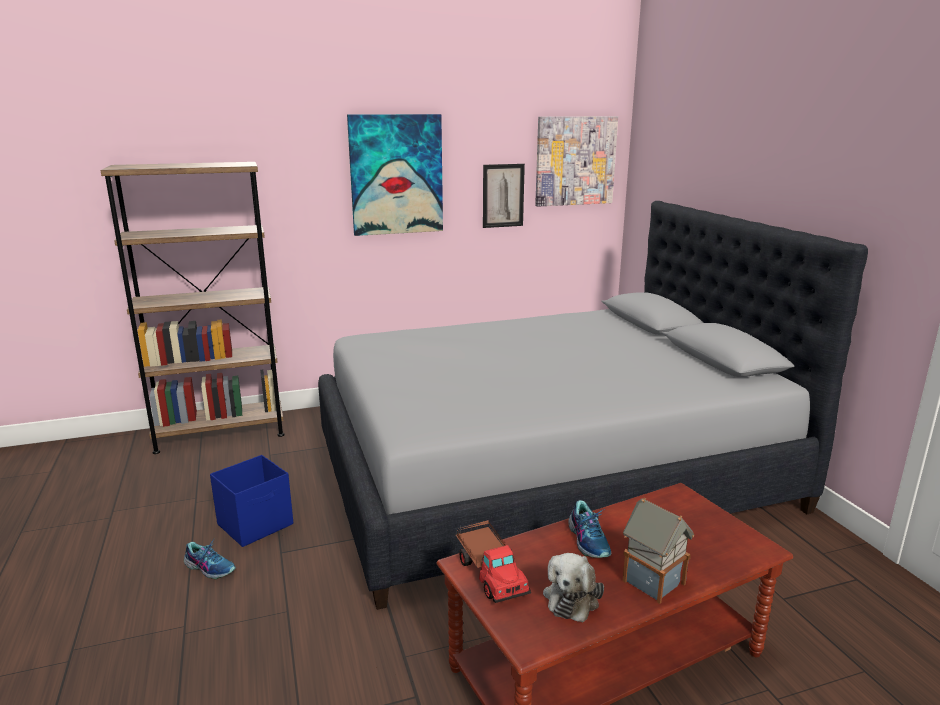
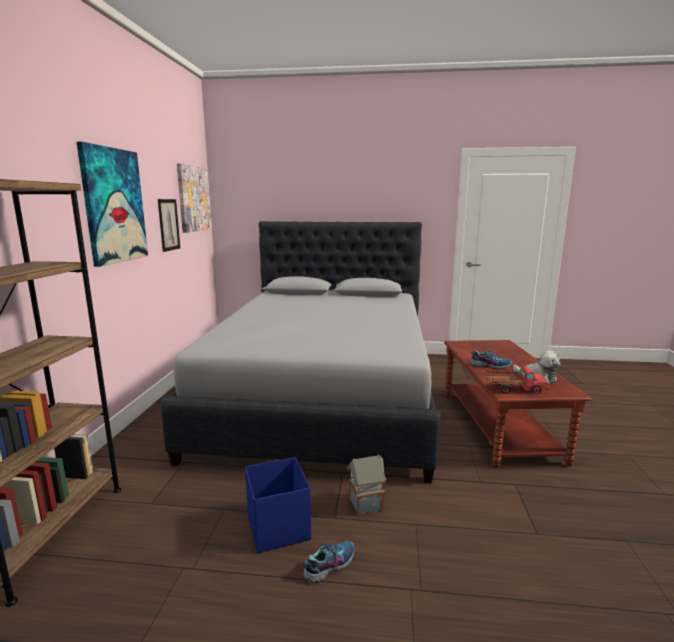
camera: 65 degrees left, 5 degrees down
toy house [623,497,694,604] -> toy house moved to [347,454,386,516]

